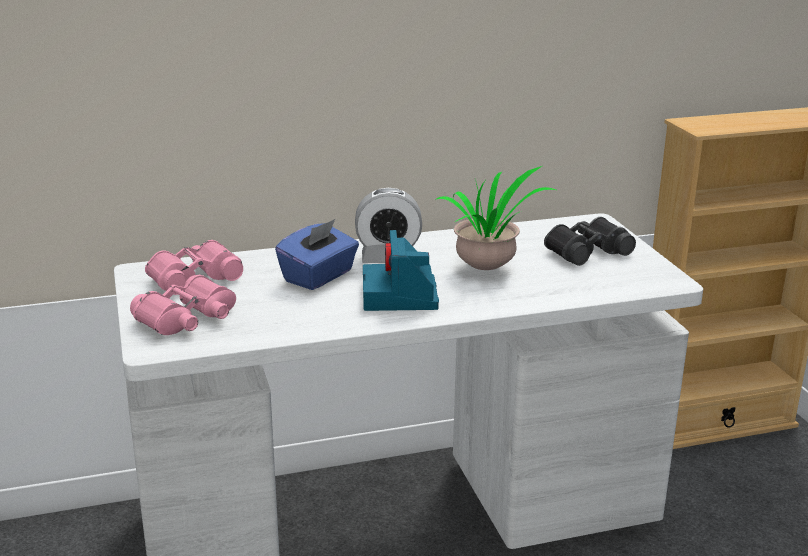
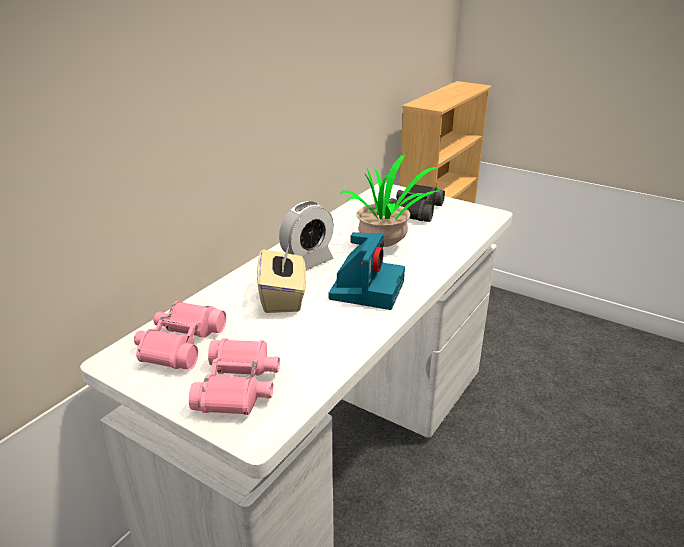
camera: 40 degrees left, 5 degrees up
blue tissue box [275,219,359,290] -> beige tissue box [257,242,306,313]
camera [363,230,439,311] -> camera turned 120 degrees counterclockwise [329,232,405,310]

